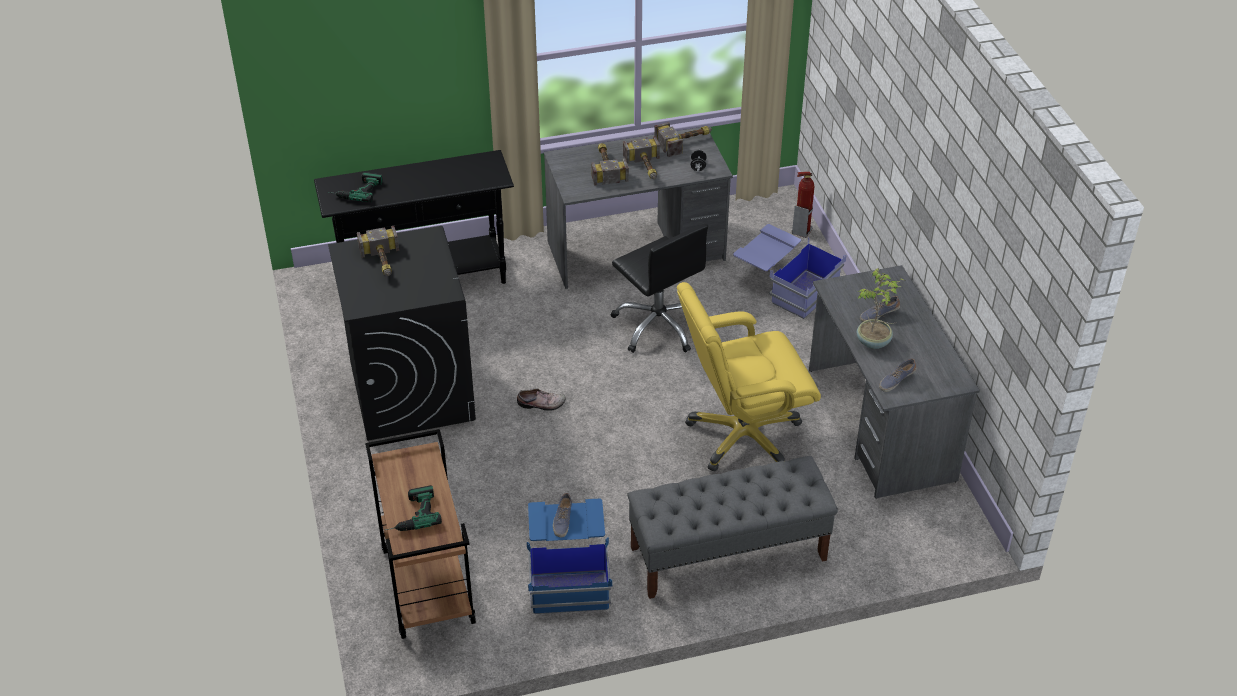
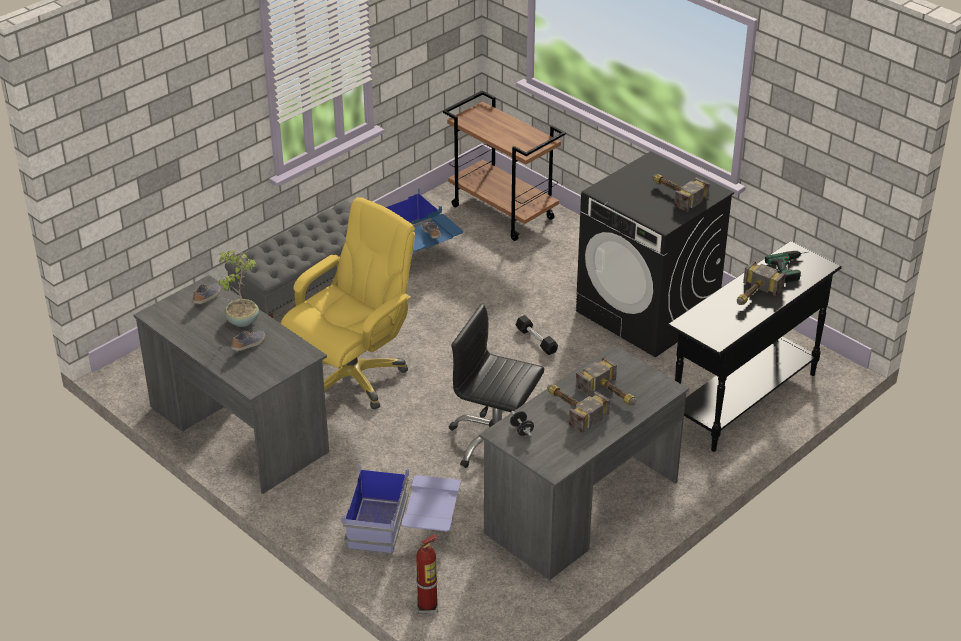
camera: 150 degrees right, 5 degrees down
power drill [385,485,442,531] -> none
shoe [517,388,566,411] -> black dumbbell [515,315,558,355]
hammer [654,122,712,157] -> hammer moved to [737,260,786,305]

